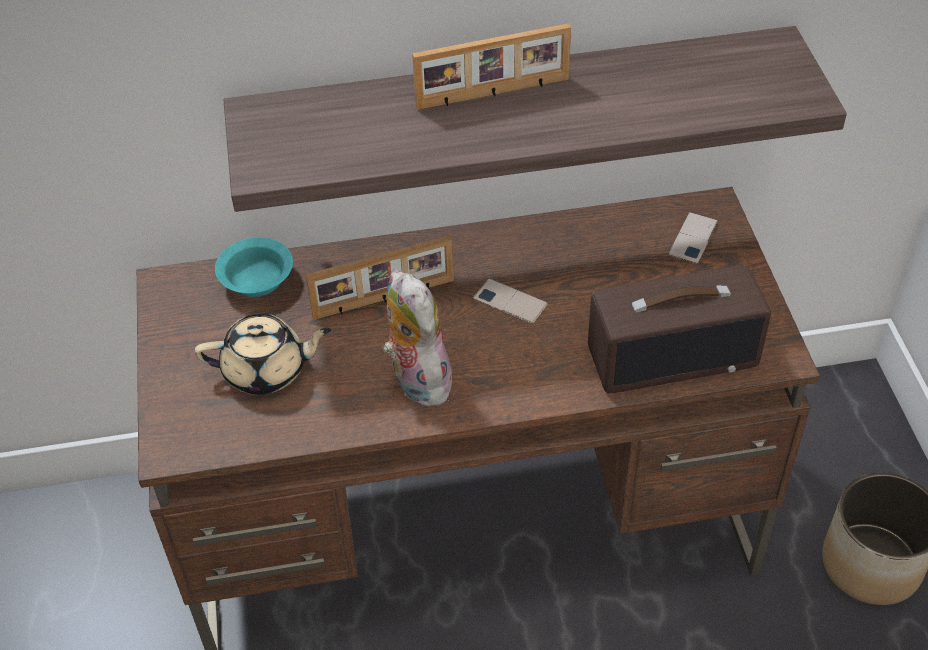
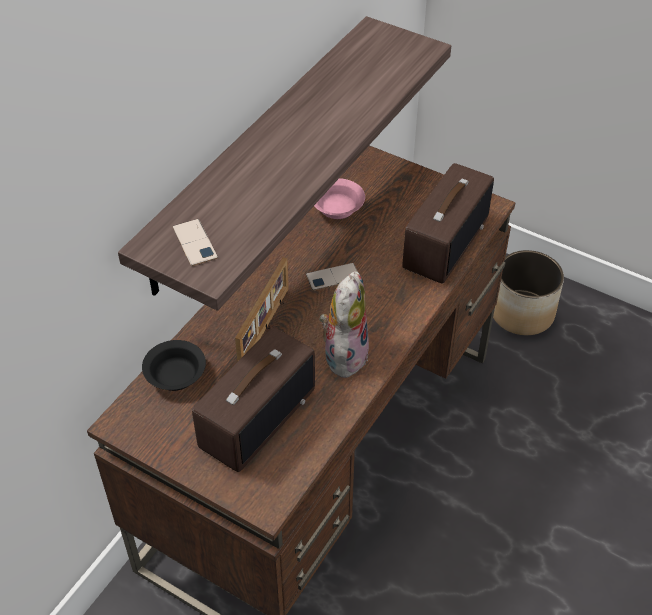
camera: 50 degrees left, 0 degrees up
beige teapot [195,313,331,395] -> radio [192,327,315,472]
turquoise bowl [215,237,293,297] -> black bowl [142,340,206,391]
plush toy [382,270,452,407] -> plush toy turned 90 degrees clockwise [320,271,369,381]
picture frame [412,23,571,110] -> none
phone [668,212,718,264] -> phone moved to [173,219,218,266]
none -> pink bowl [314,178,365,219]

